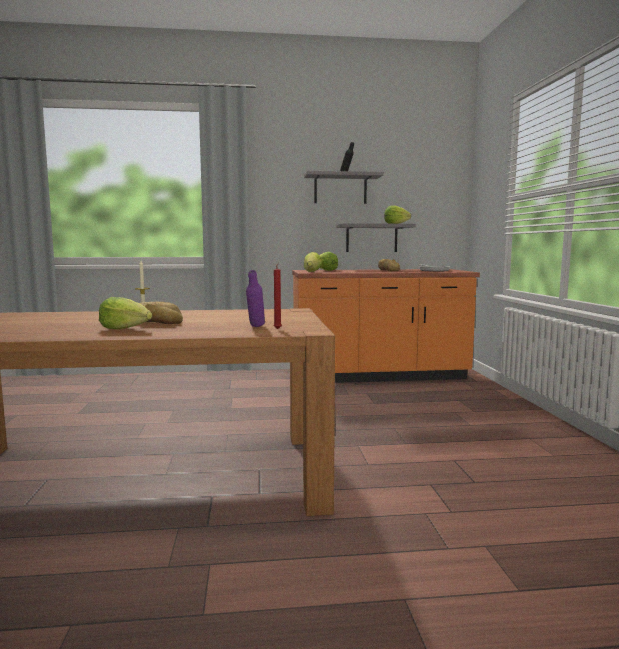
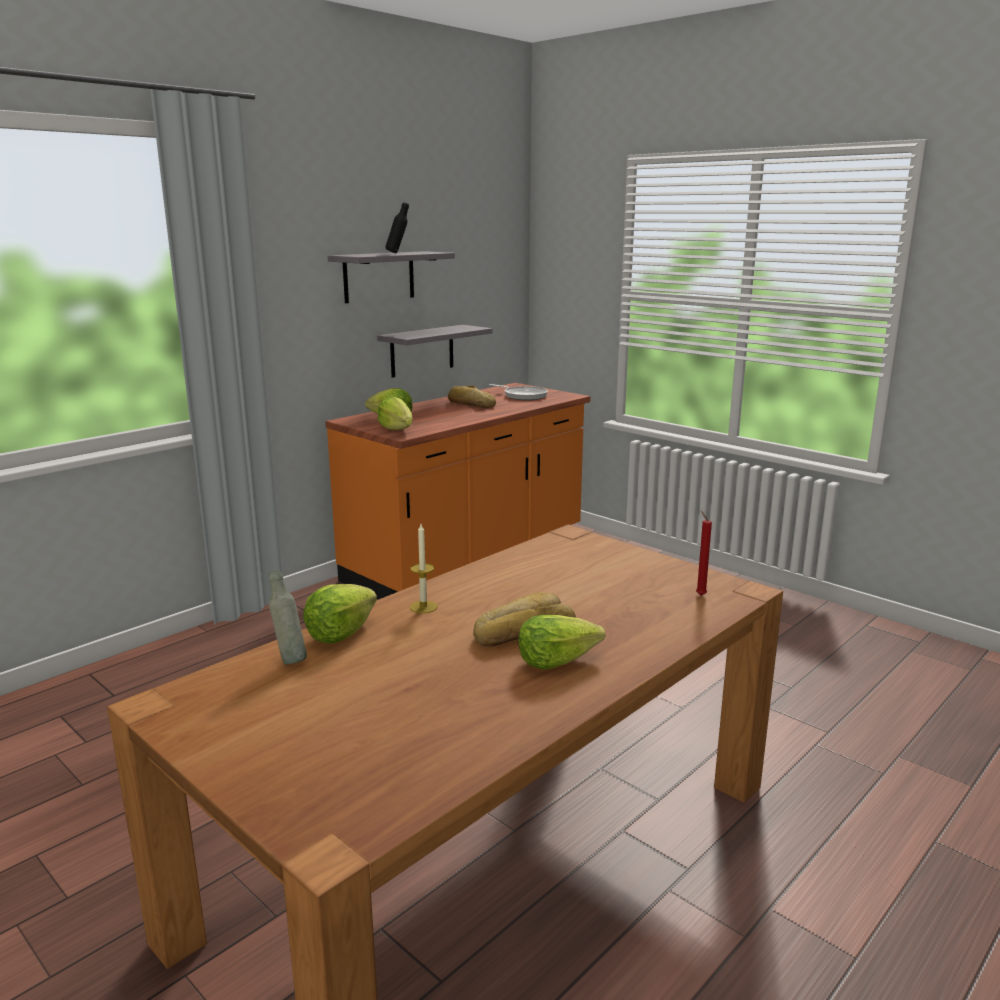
camera: 40 degrees left, 10 degrees up
purple bottle [246,270,265,327] -> none
lettuce [384,205,411,224] -> lettuce moved to [303,584,377,644]
none -> grey bottle [269,570,307,665]

